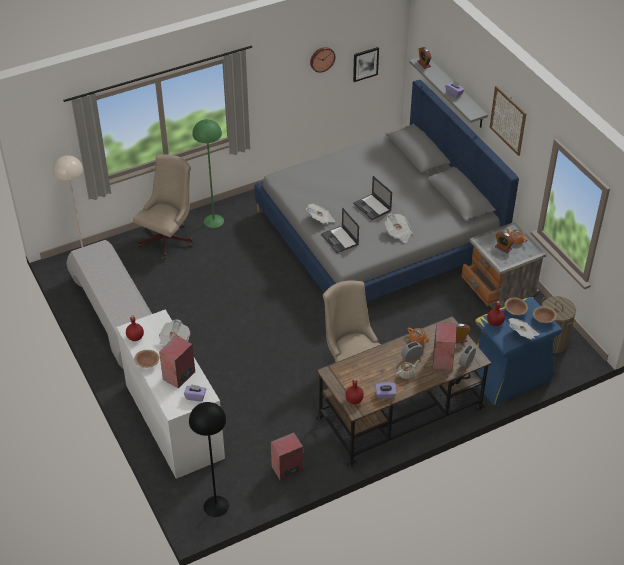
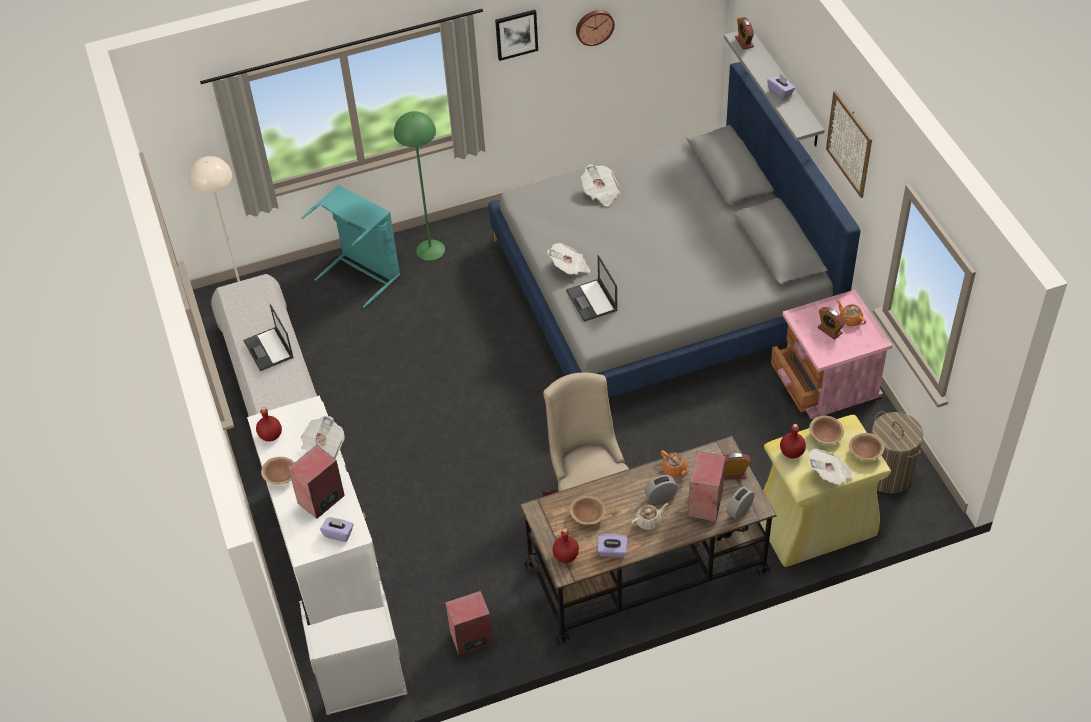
camera: 10 degrees right, 5 degrees up
beige office chair [133,154,193,260] -> turquoise laundry basket [301,185,400,308]
black floor lamp [189,402,229,517] -> grey laundry basket [299,581,408,715]
picture [353,47,379,82] -> picture moved to [495,10,538,61]
laptop [353,176,392,220] -> laptop moved to [243,304,294,371]
newspaper [385,214,413,243] -> newspaper moved to [581,164,620,207]
grey nightstand [462,222,546,309] -> pink nightstand [771,289,893,419]
blue nightstand [475,297,562,405] -> yellow nightstand [760,415,891,567]
none -> brown bowl [570,496,605,525]

